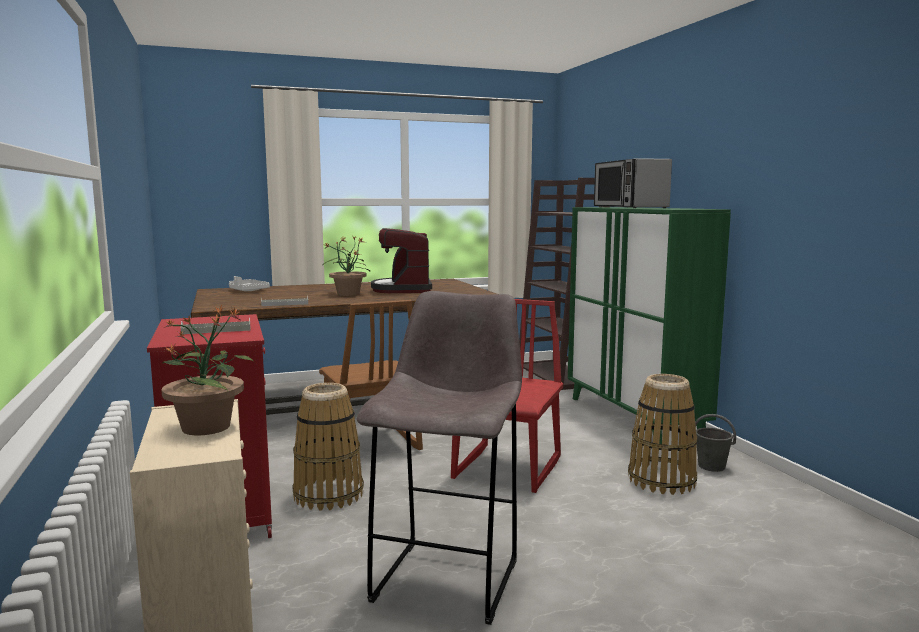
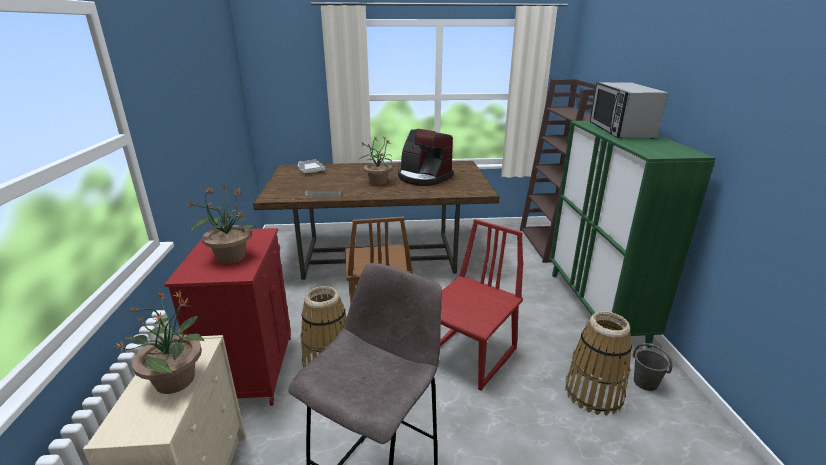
camera: 15 degrees right, 15 degrees up
grey tray [181,318,250,334] -> potted plant [187,184,256,264]
coffee machine [371,228,432,293] -> coffee machine turned 60 degrees counterclockwise [398,129,454,186]

